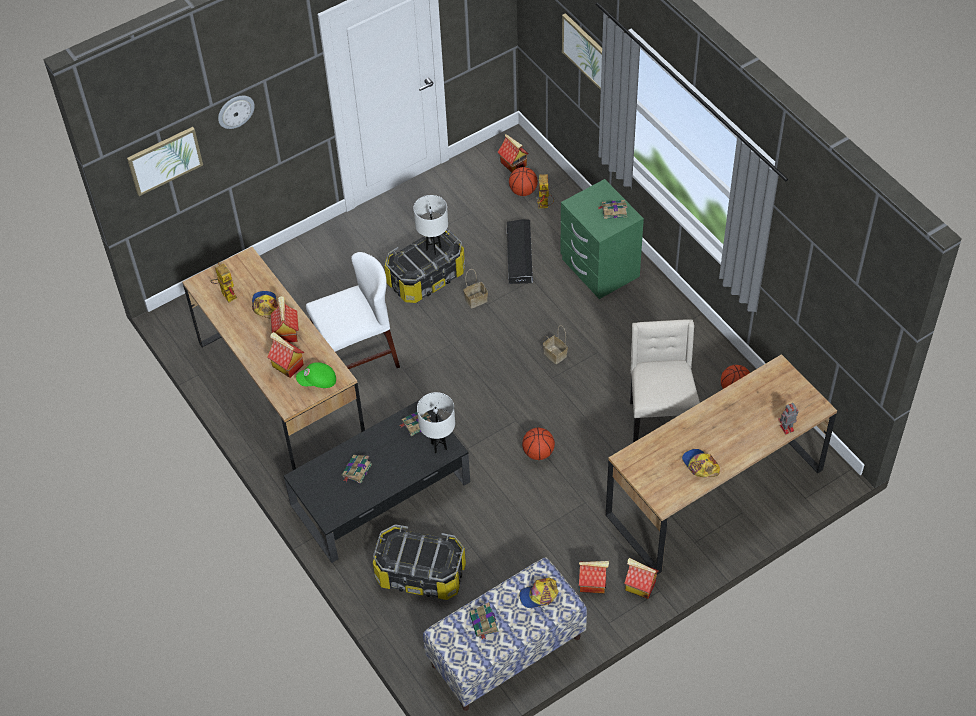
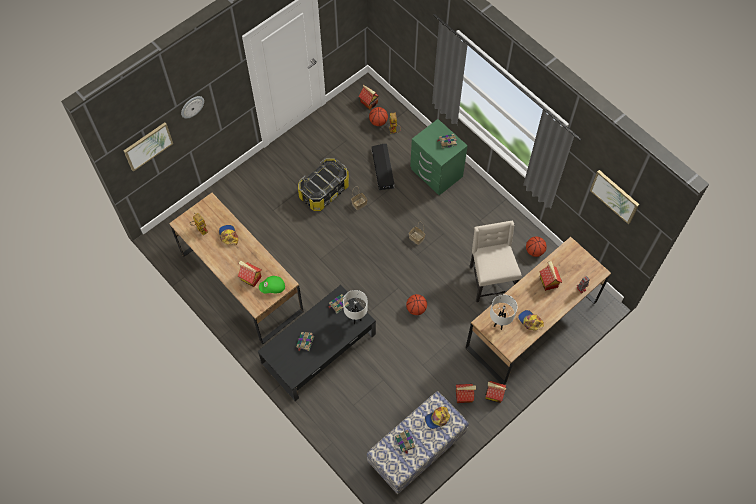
camera: 10 degrees left, 10 degrees up
toy house [271,296,299,343] -> toy house moved to [539,261,562,291]
white chair [306,252,400,369] -> none
storage box [373,524,466,600] -> none
white table lamp [413,195,448,255] -> white table lamp moved to [490,295,517,330]
picture [562,13,602,90] -> picture moved to [590,170,639,225]

